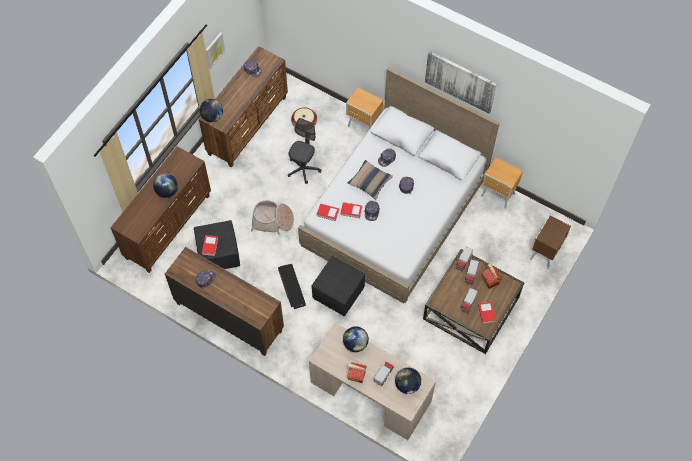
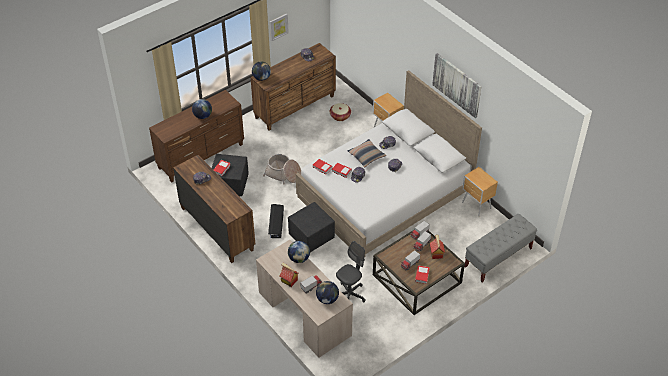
camera: 20 degrees right, 15 degrees down
grey office chair [288,118,321,184] -> grey office chair moved to [336,241,366,302]
brown nightstand [530,215,571,269] -> grey bench [465,214,537,282]

